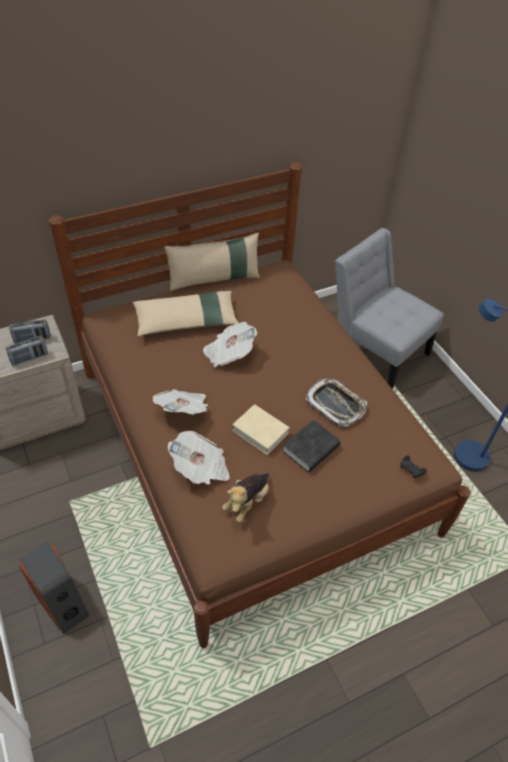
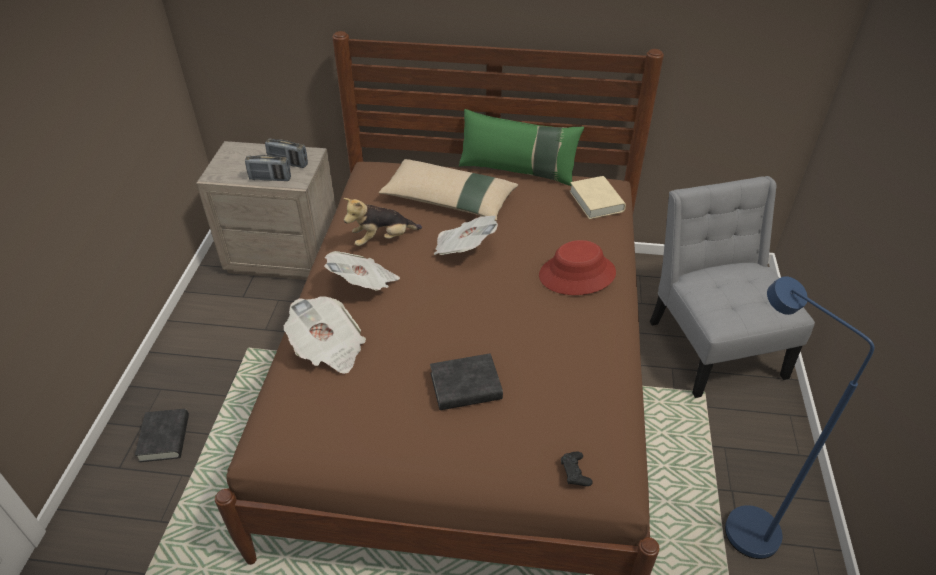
camera: 35 degrees right, 5 degrees down
speaker [19,541,90,634] -> black book [135,409,189,462]
beige pillow [164,232,260,292] -> green pillow [459,109,584,186]
plush toy [222,471,269,523] -> plush toy moved to [344,198,422,246]
beige book [232,404,290,455] -> beige book moved to [570,176,626,219]
tray [305,378,367,427] -> none
none -> red hat [539,240,616,295]

